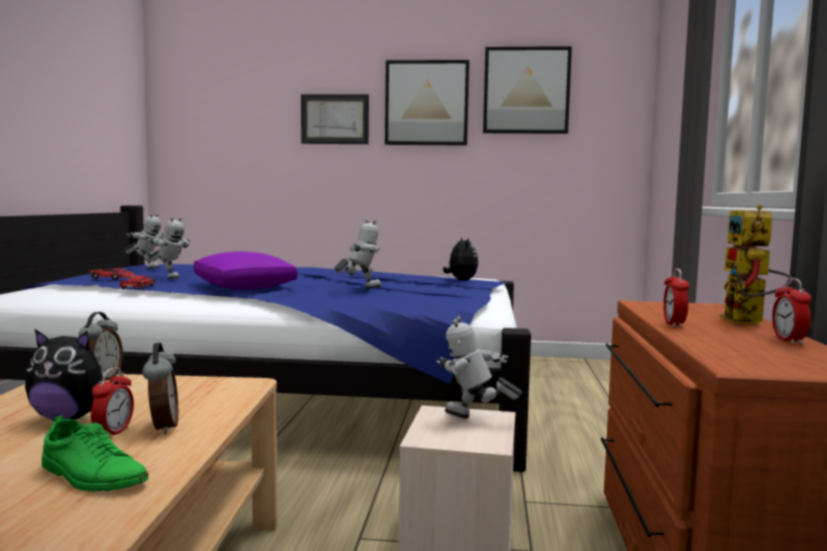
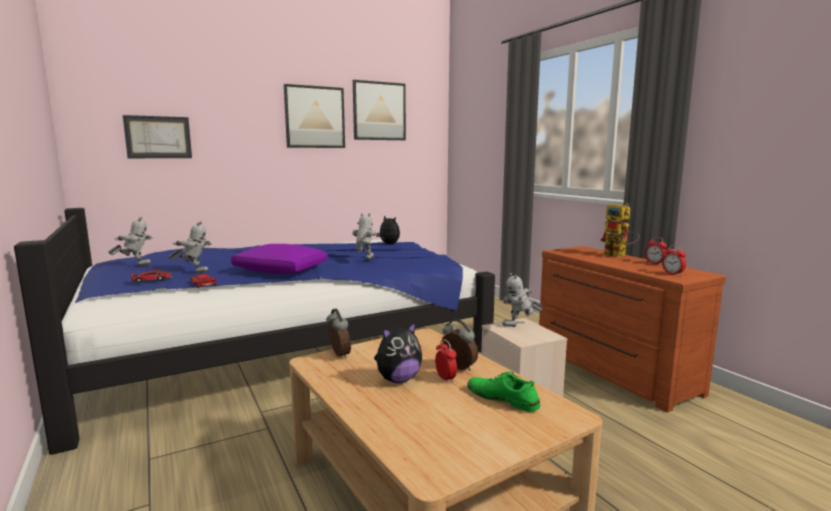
camera: 35 degrees left, 5 degrees up
green shoe [42,415,149,492] -> green shoe turned 135 degrees counterclockwise [467,372,540,412]
picture [301,94,369,144] -> picture moved to [123,115,192,158]
alarm clock [663,268,690,328] -> alarm clock moved to [662,245,686,275]

